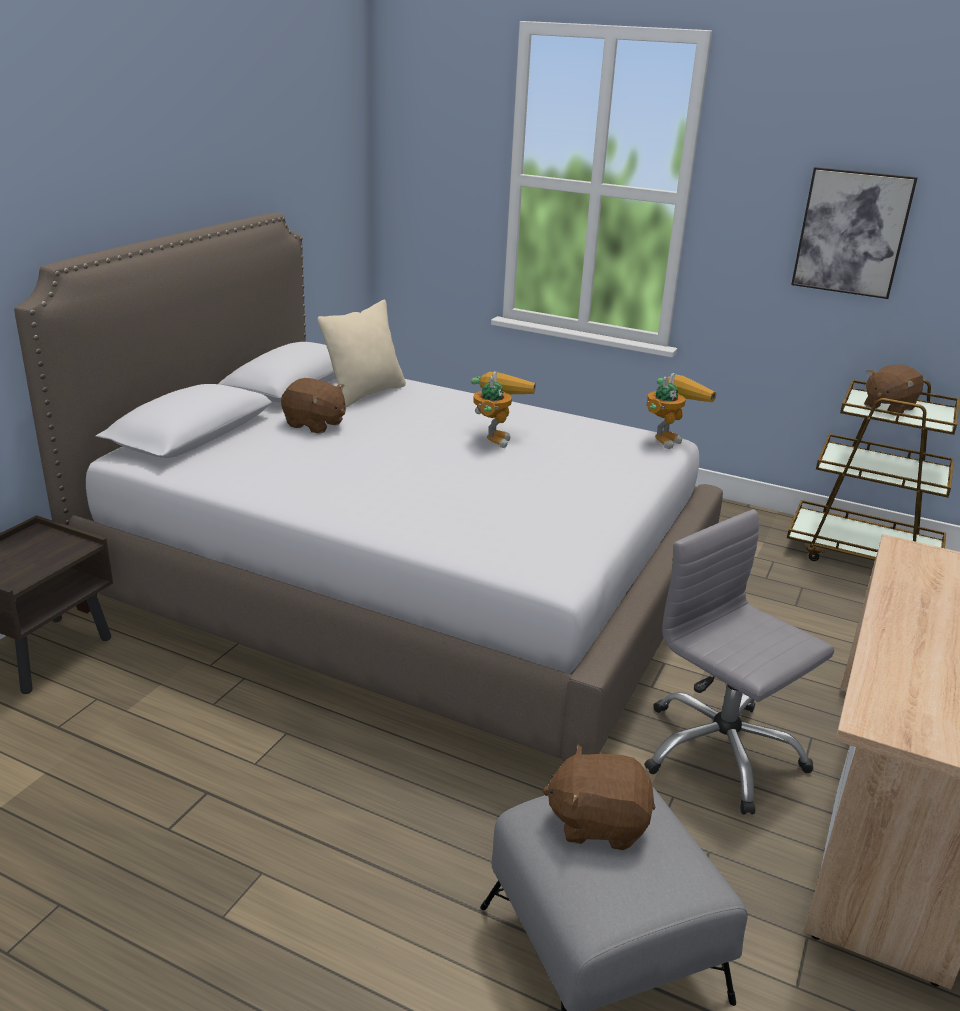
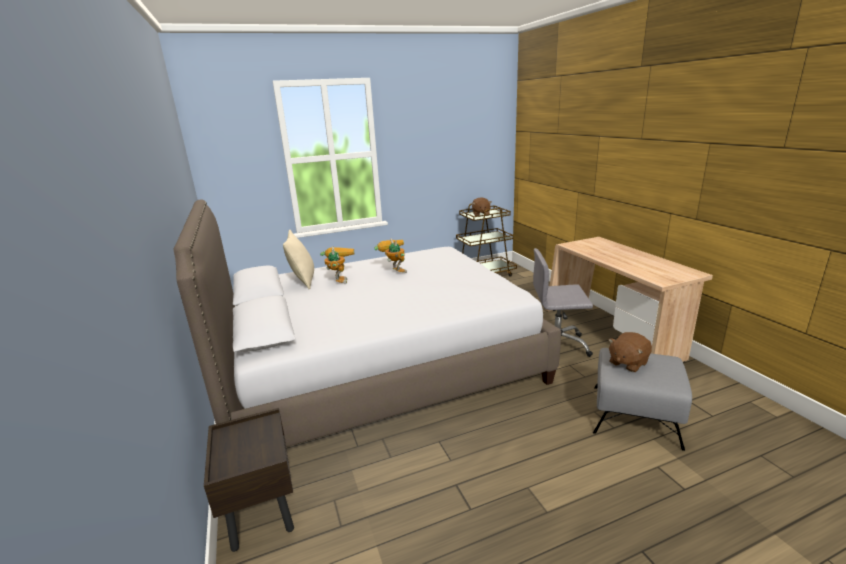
camera: 45 degrees left, 5 degrees down
brown plush toy [281,378,346,434] -> none
toy robot [646,373,716,449] -> toy robot moved to [320,246,354,284]
picture [791,167,918,299] -> none

